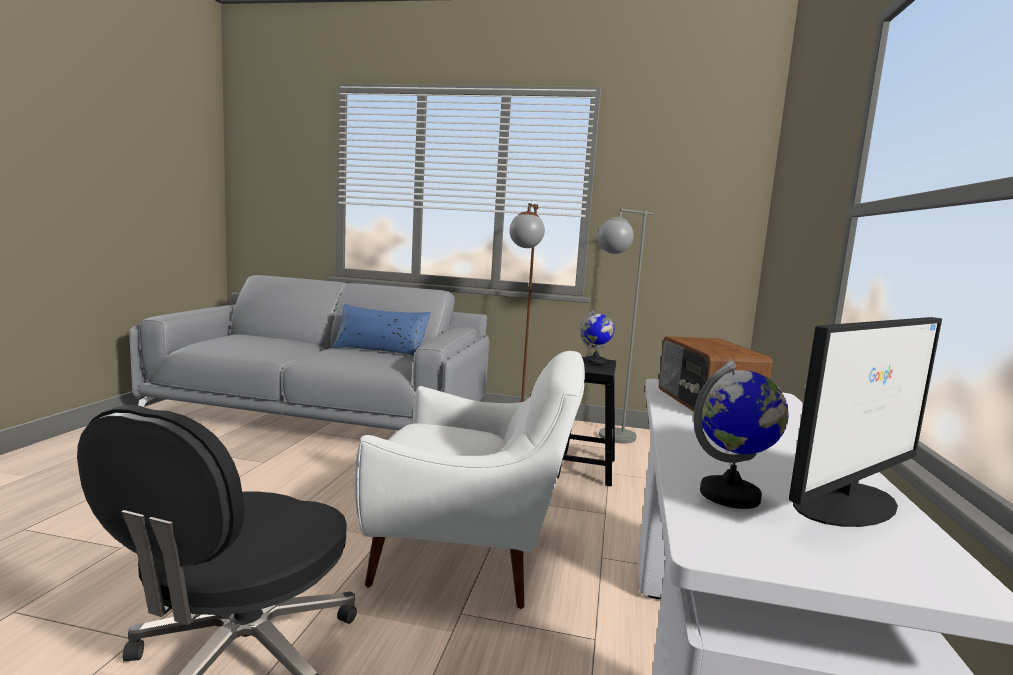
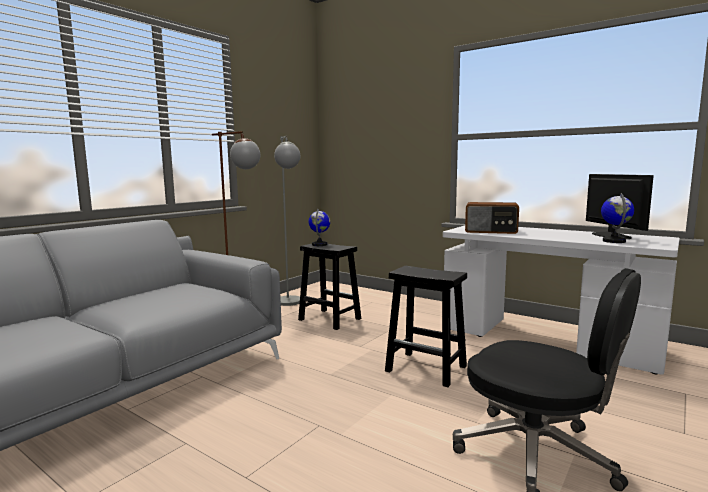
camera: 65 degrees left, 0 degrees up
blue pillow [332,304,431,356] -> none
white armchair [355,351,585,609] -> black stool [385,266,467,387]

